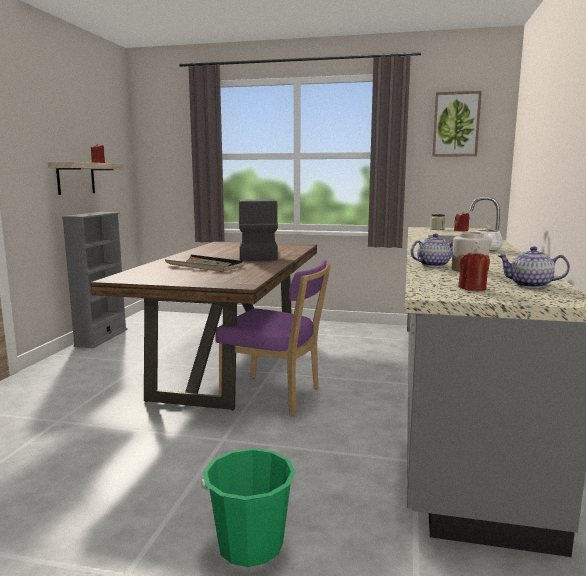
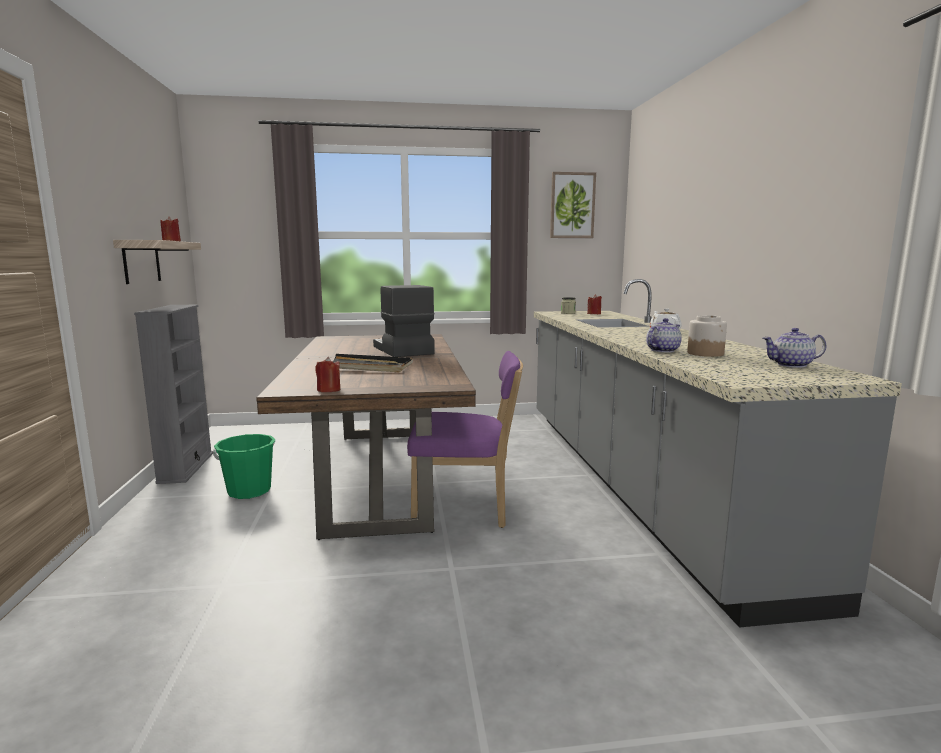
camera: 20 degrees left, 0 degrees up
green bucket [201,448,296,567] -> green bucket moved to [213,434,276,499]
red candle [458,249,490,291] -> red candle moved to [315,357,340,392]

